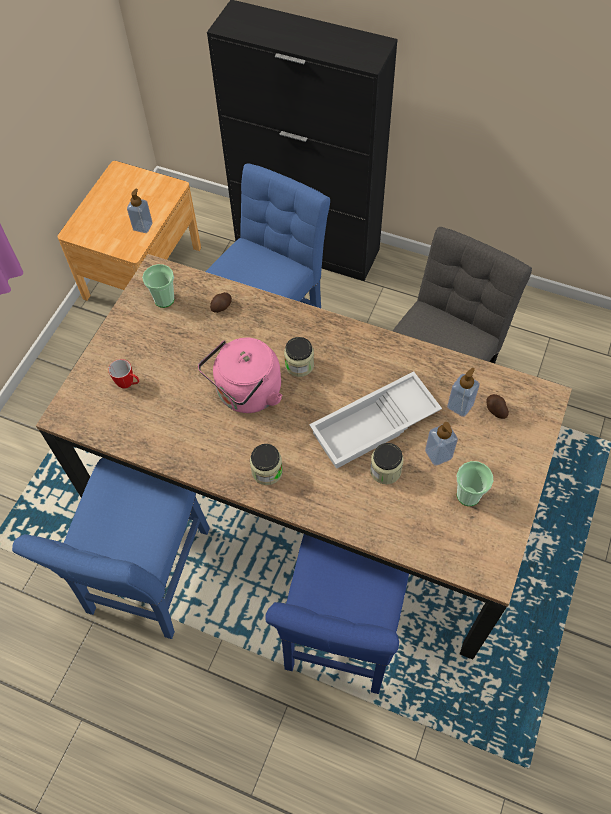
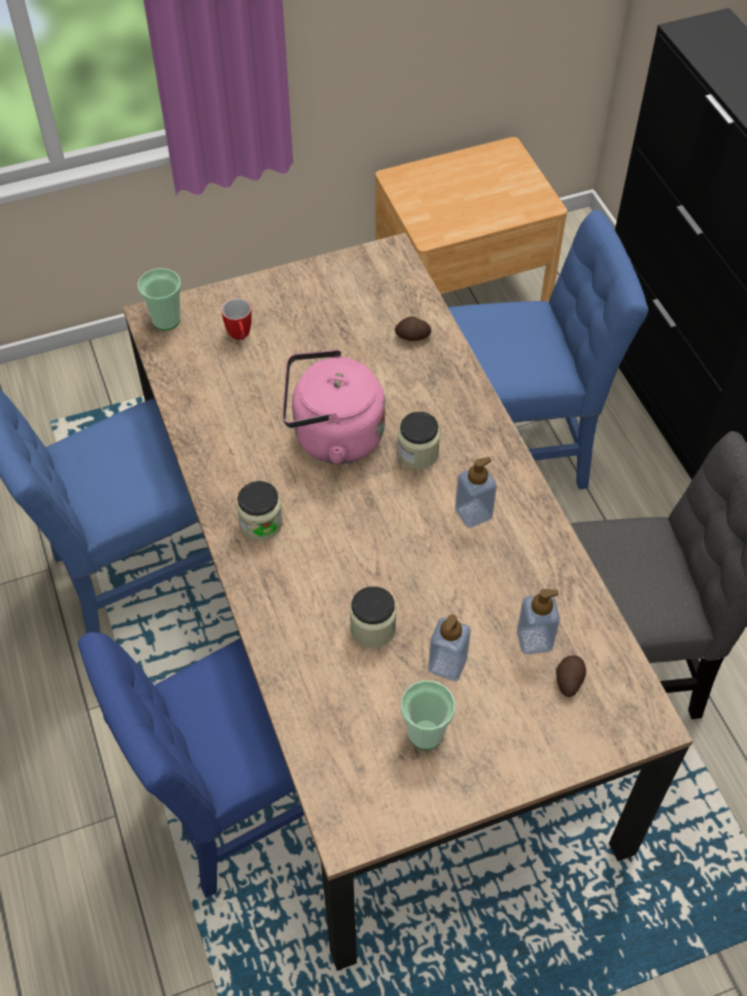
camera: 45 degrees right, 5 degrees down
soap dispenser [127,189,153,233] -> soap dispenser moved to [455,457,497,528]
cup [142,264,174,308] -> cup moved to [137,268,181,330]
white tray [309,371,442,469] -> none

